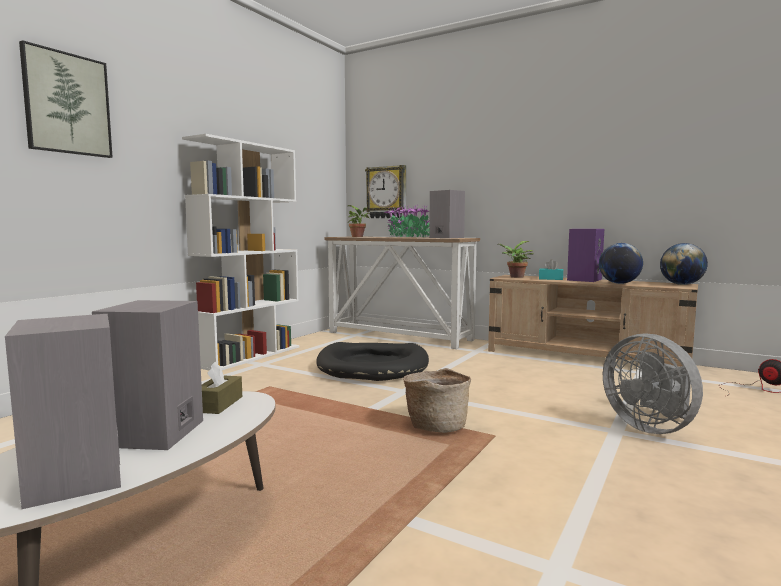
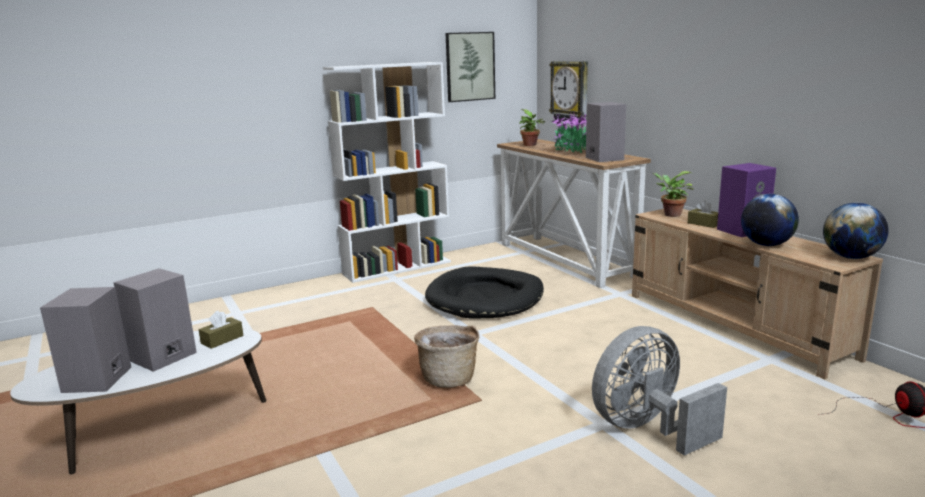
camera: 30 degrees right, 10 degrees up
picture [19,40,113,158] -> picture moved to [445,32,495,102]
turquoise tissue box [539,260,564,280] -> brown tissue box [688,201,718,228]
grey fan [603,333,703,434] -> grey fan turned 60 degrees clockwise [592,326,727,456]

